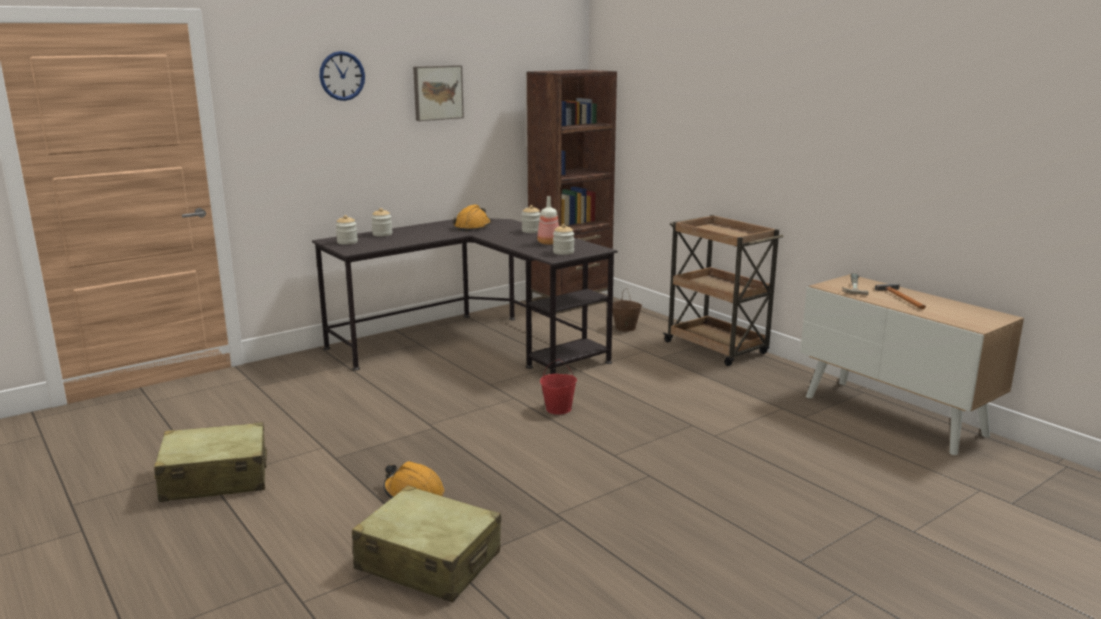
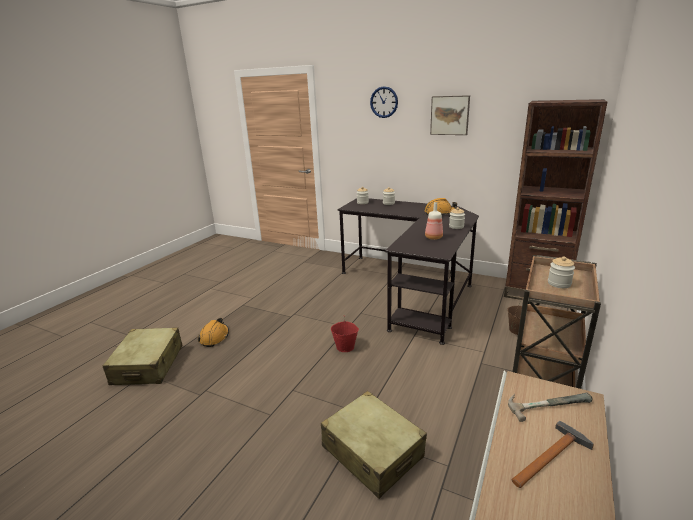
camera: 65 degrees right, 5 degrees up
beige suitcase [154,422,267,502] -> beige suitcase moved to [321,391,427,499]
jar [553,224,575,255] -> jar moved to [548,256,575,288]

